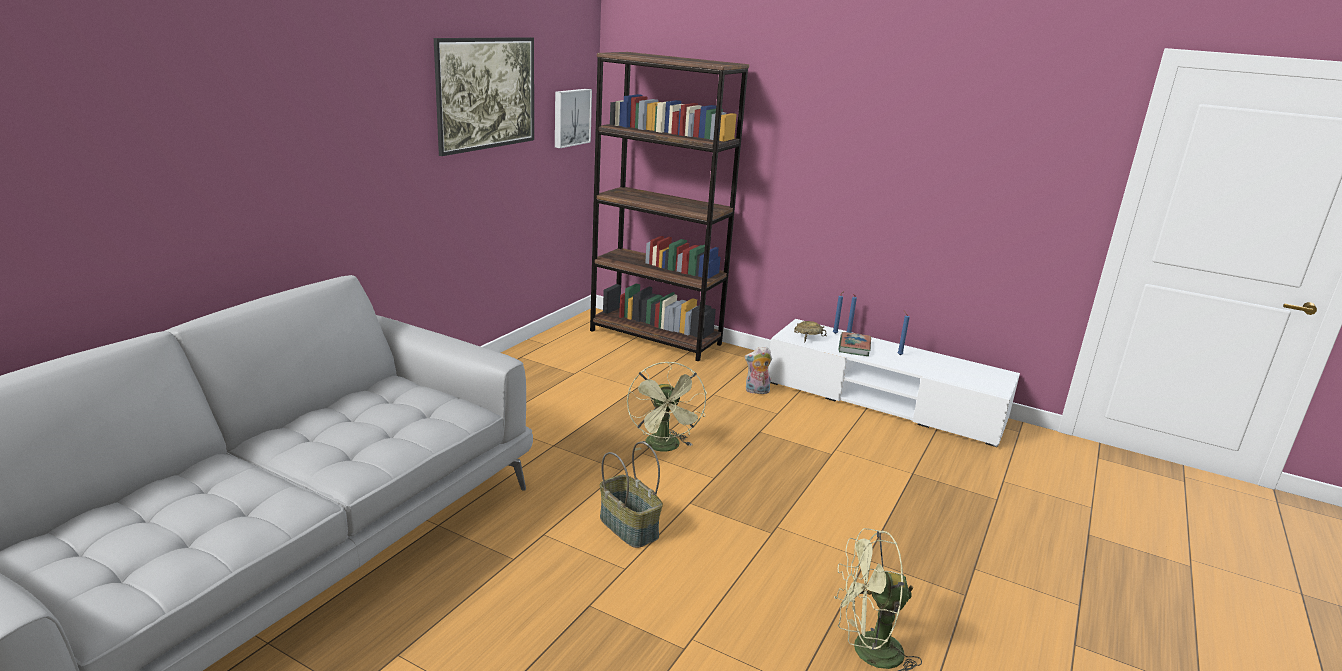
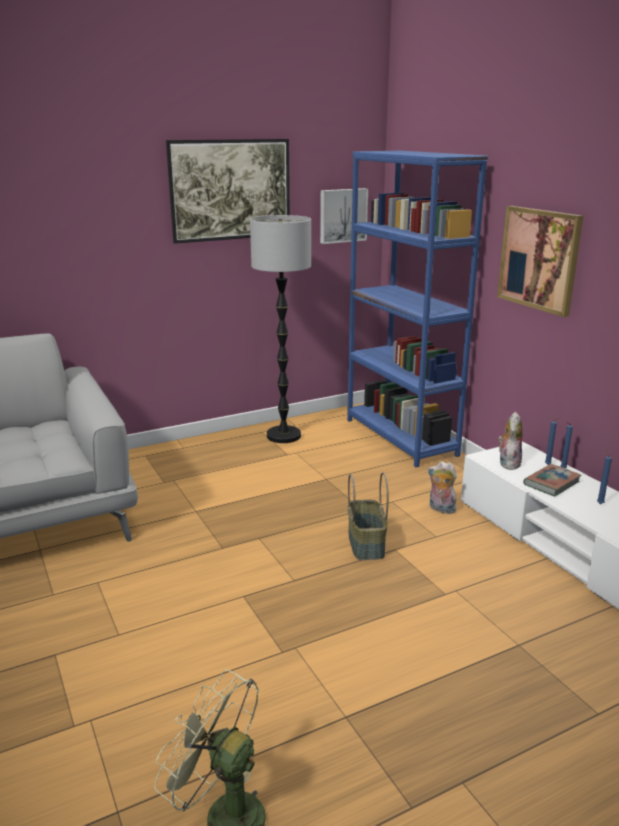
camera: 35 degrees right, 0 degrees up
brown bookcase [590,52,749,362] -> blue bookcase [347,151,488,467]
basket [600,442,663,548] -> basket moved to [348,472,389,560]
green fan [627,361,707,452] -> none
beige bowl [794,321,827,343] -> plush toy [498,412,522,470]
none -> floor lamp [250,215,311,443]
none -> picture [497,206,583,317]

